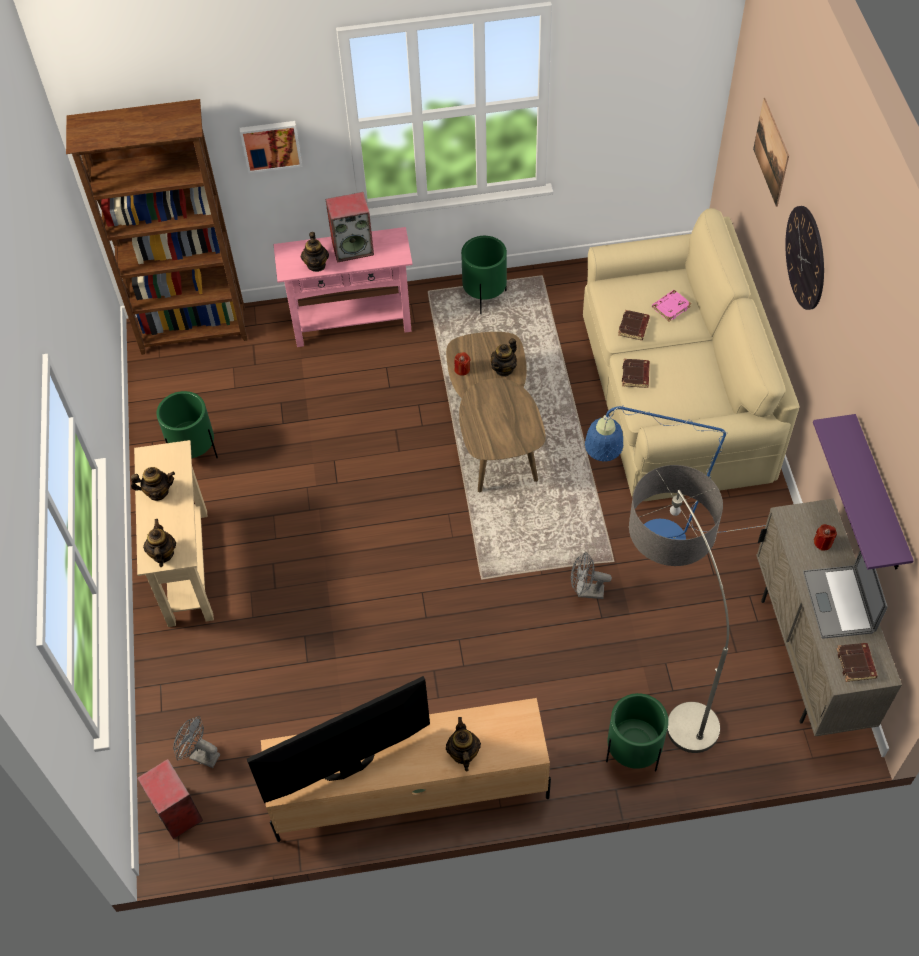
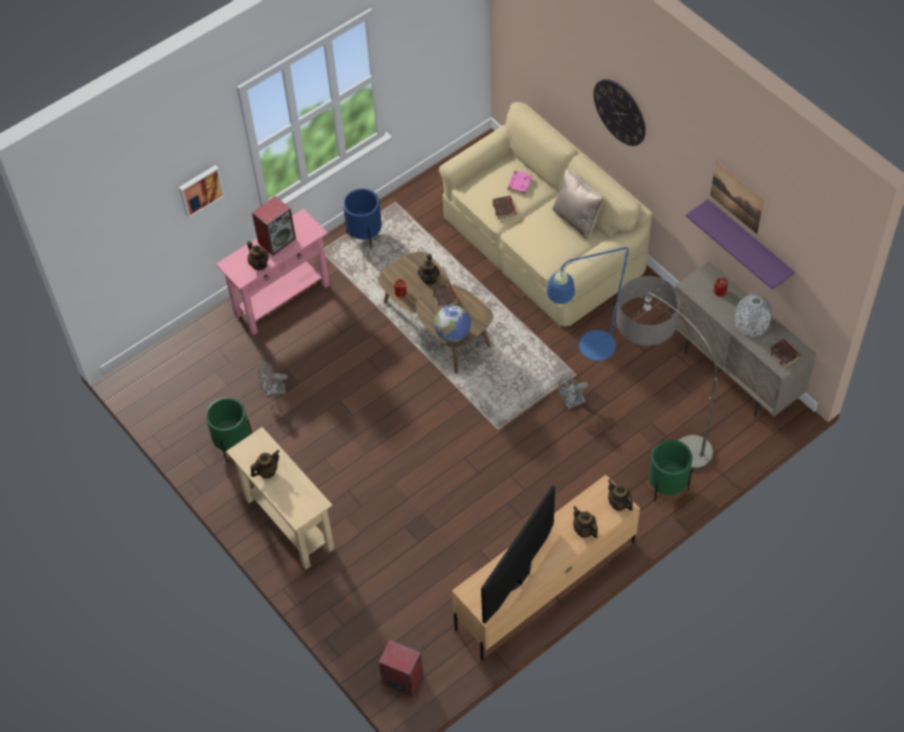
camera: 30 degrees left, 0 degrees up
brown bookcase [66,99,248,355] -> none
teapot [143,519,176,567] -> teapot moved to [608,479,633,511]
grey fan [173,716,220,768] -> grey fan moved to [257,361,288,396]
green planter [461,236,507,314] -> blue planter [343,189,382,250]
brown book [622,359,650,388] -> brown book moved to [432,284,459,309]
picture [753,98,789,207] -> picture moved to [710,160,764,234]
laptop [803,551,888,638] -> grey vase [735,293,772,337]
none -> globe [434,305,471,342]
none -> beige pillow [552,168,604,240]

